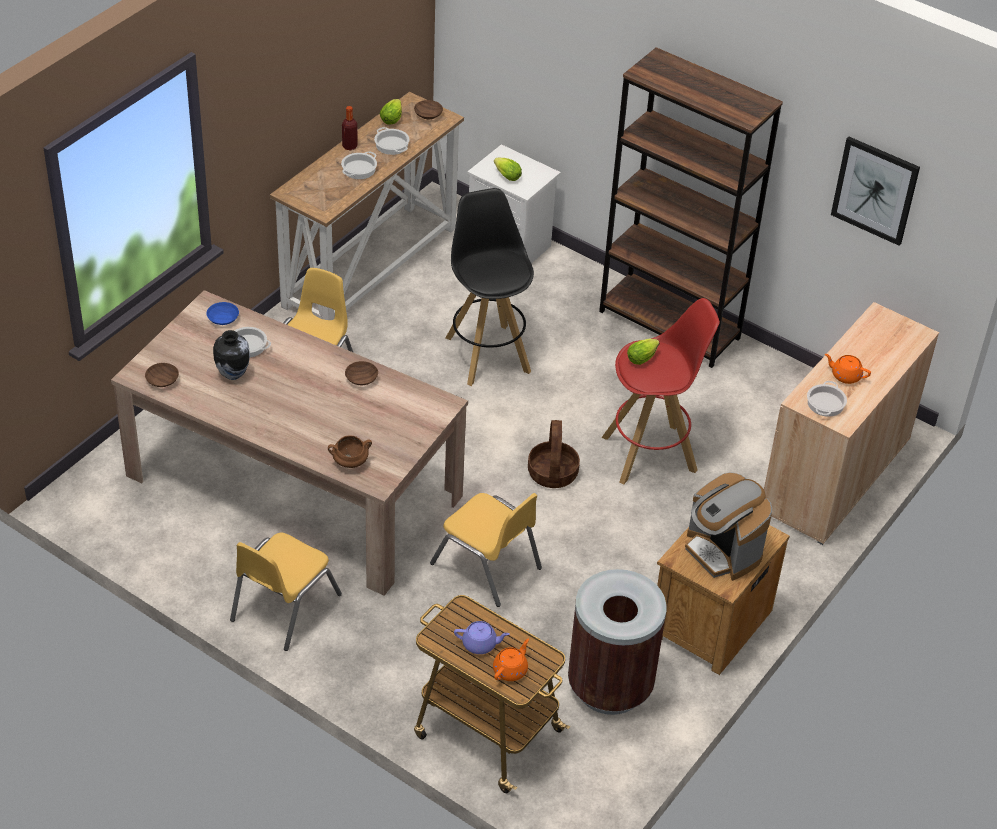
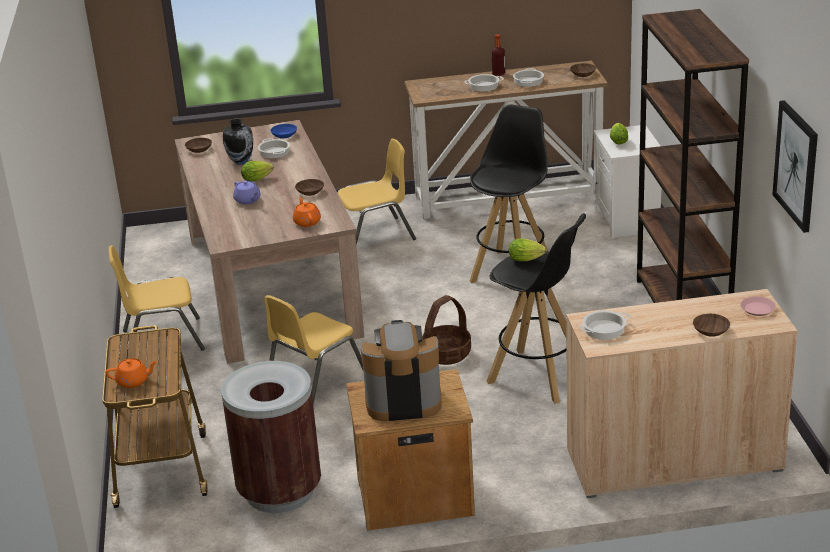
camera: 50 degrees right, 15 degrees down
brown cooking pot [328,435,372,468] -> none
lettuce [380,99,402,125] -> lettuce moved to [241,161,274,182]
yellow chair [430,493,542,607] -> yellow chair turned 45 degrees clockwise [264,295,363,404]
purple teapot [454,621,510,654] -> purple teapot moved to [233,181,261,204]
red stool [601,298,720,484] -> black stool [486,213,586,404]
coffee machine [685,472,772,581] -> coffee machine turned 75 degrees clockwise [361,320,441,421]
orange teapot [825,354,871,384] -> orange teapot moved to [293,197,321,227]
none -> brown bowl [693,314,730,337]
none -> pink plate [740,296,776,316]

